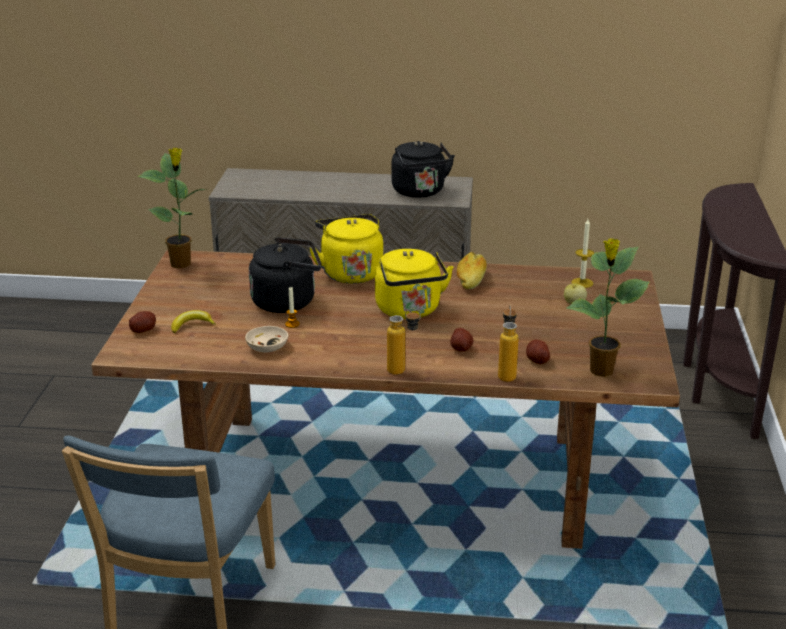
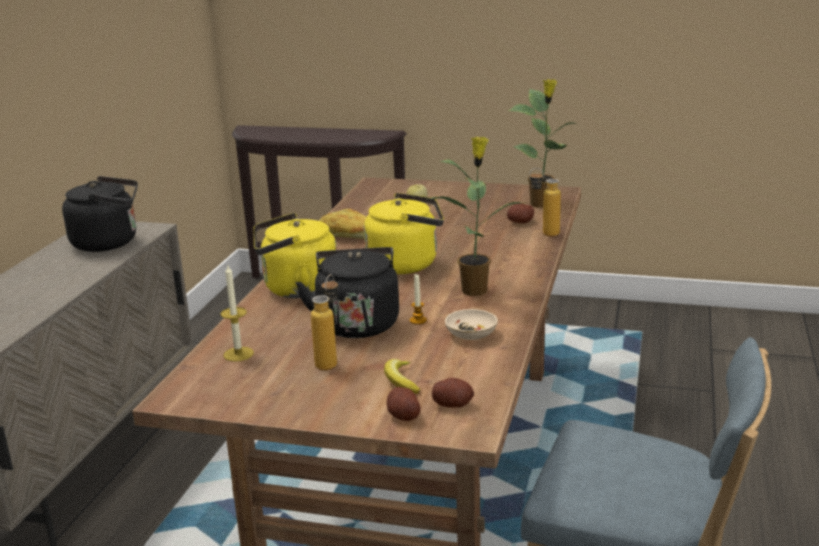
camera: 80 degrees left, 5 degrees down
potted plant [137,147,206,268] -> potted plant moved to [427,136,521,296]
bottle [387,308,421,375] -> bottle moved to [311,274,338,370]
potato [450,328,474,352] -> potato moved to [432,378,474,408]
candle [571,219,594,288] -> candle moved to [220,265,254,362]

